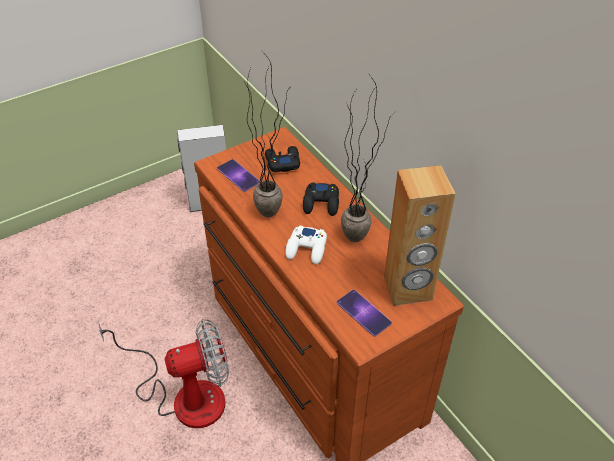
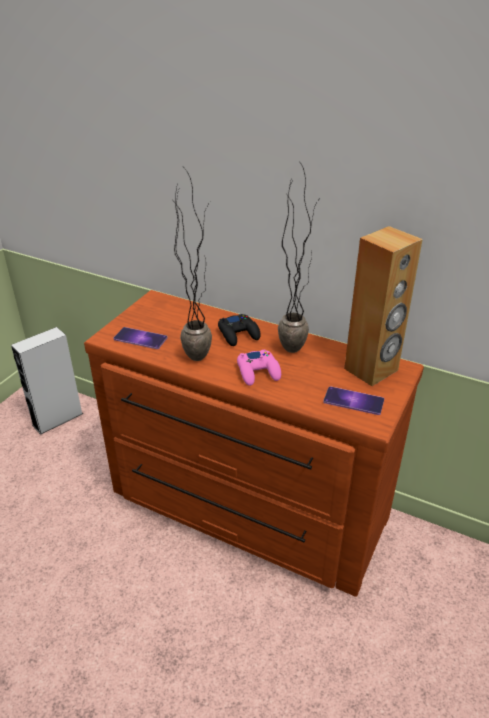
camera: 30 degrees left, 10 degrees down
fan [97,319,229,428] -> none
black game controller [265,146,300,172] -> none
white game controller [285,225,327,264] -> pink game controller [237,350,281,386]

